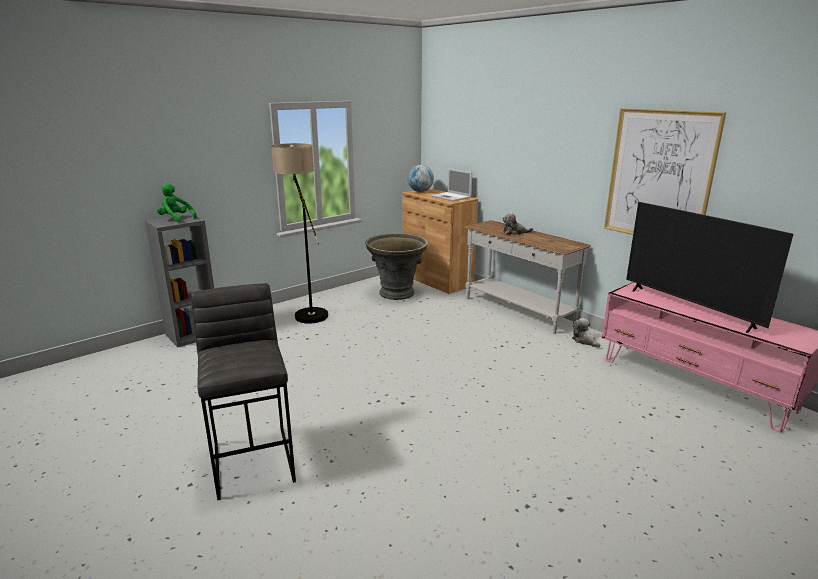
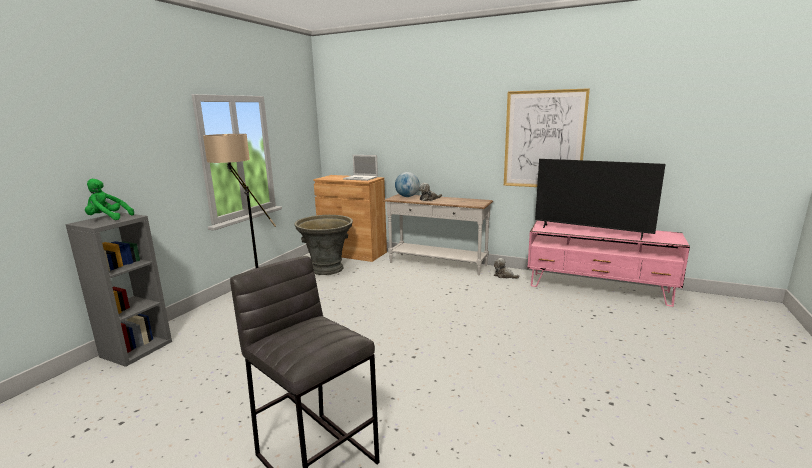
camera: 25 degrees left, 5 degrees down
globe [408,165,434,192] -> globe moved to [395,172,420,197]

